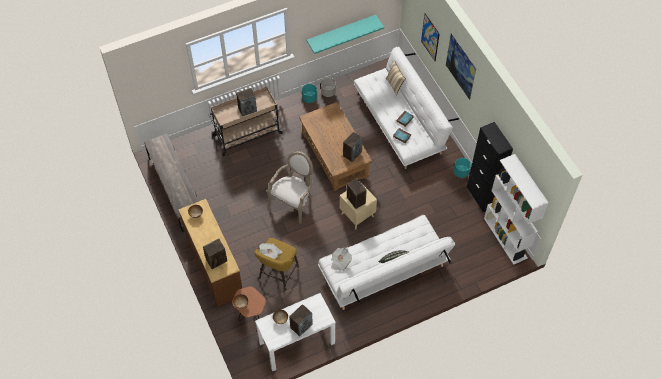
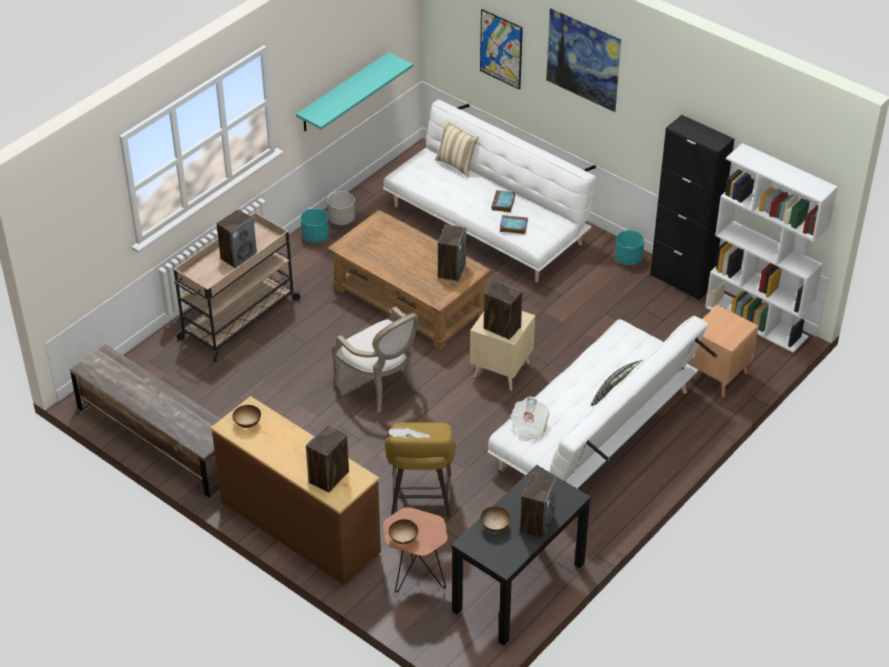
camera: 25 degrees left, 15 degrees down
white console table [255,293,336,371] -> black console table [452,465,591,645]
armchair [267,151,313,224] -> armchair turned 135 degrees clockwise [332,307,419,413]
none -> brown side table [687,305,758,397]

